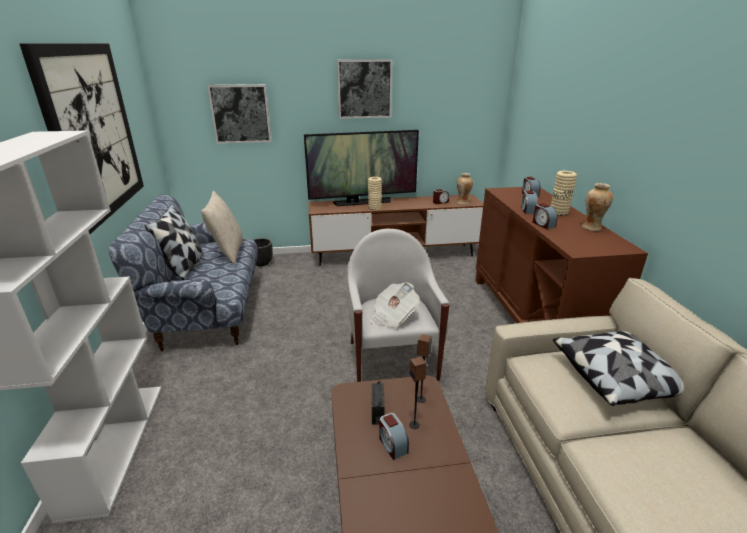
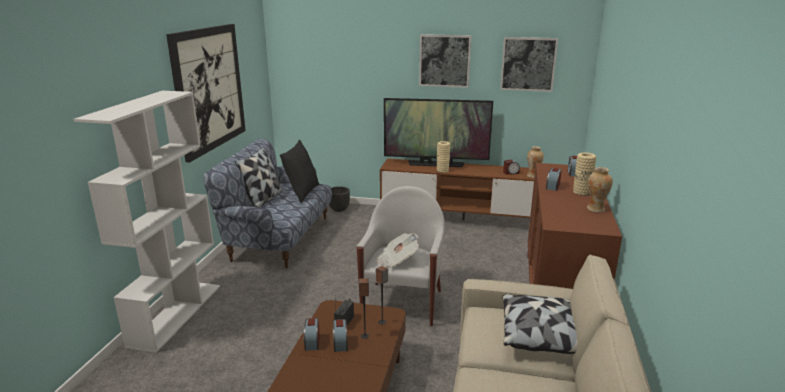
camera: 20 degrees right, 5 degrees down
beige pillow [201,191,243,264] -> black pillow [280,140,319,203]
picture [207,84,272,144] -> picture moved to [500,37,558,92]
alarm clock [533,203,558,229] -> alarm clock moved to [303,318,320,351]

